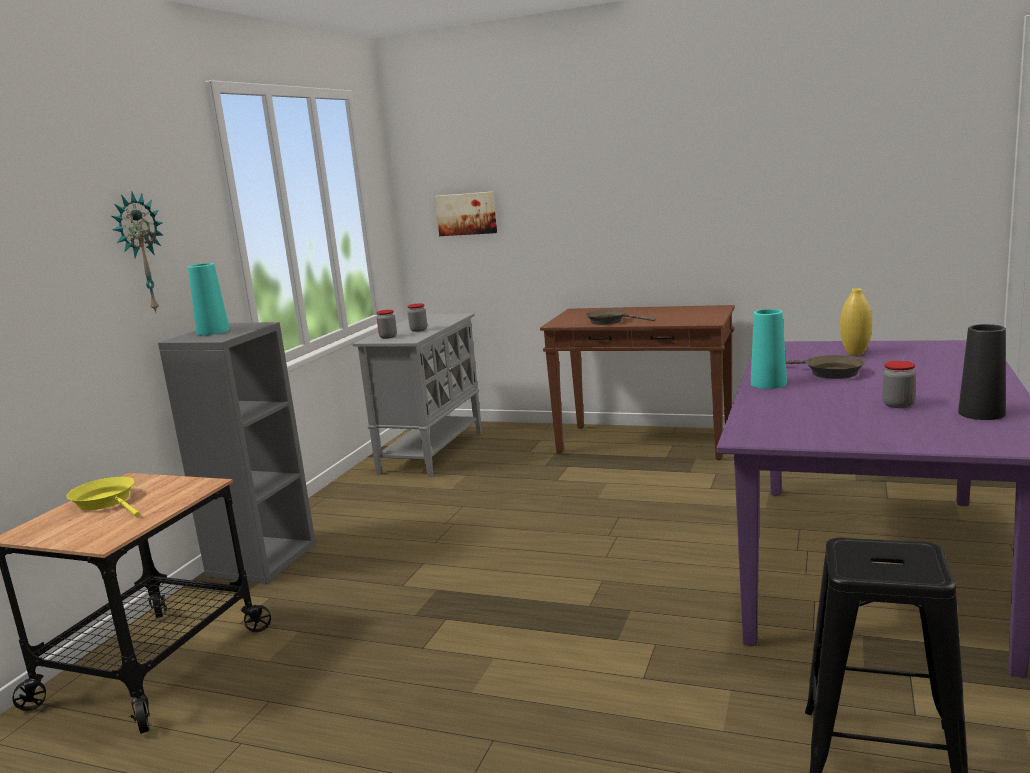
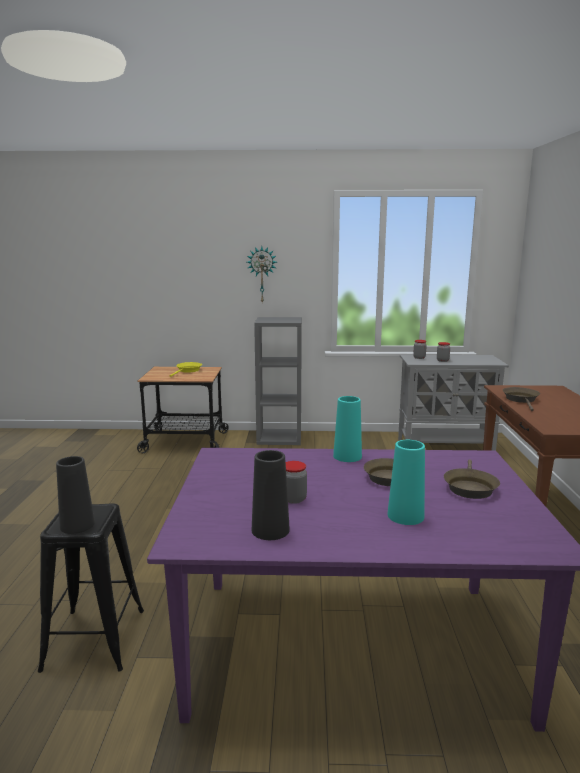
camera: 70 degrees right, 0 degrees up
turquoise vase [188,263,230,335] -> turquoise vase moved to [387,440,425,525]
picture [435,192,497,236] -> none
yellow vase [840,288,872,355] -> brown frying pan [444,460,500,499]
none -> black vase [56,456,95,534]

